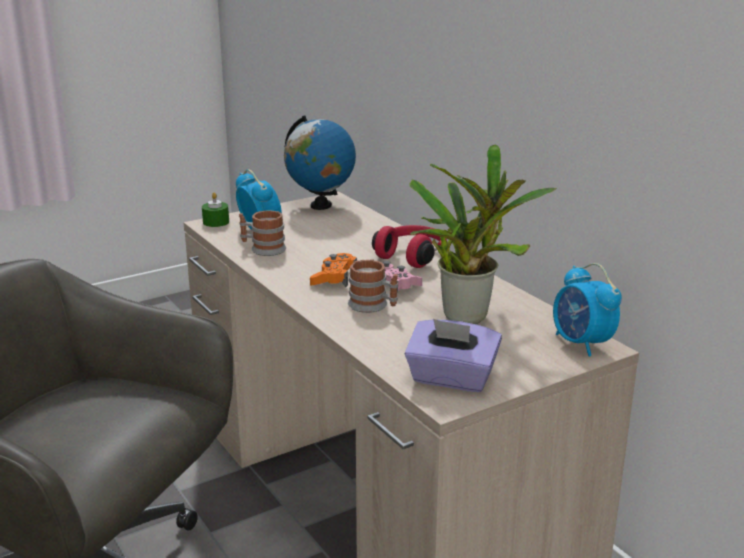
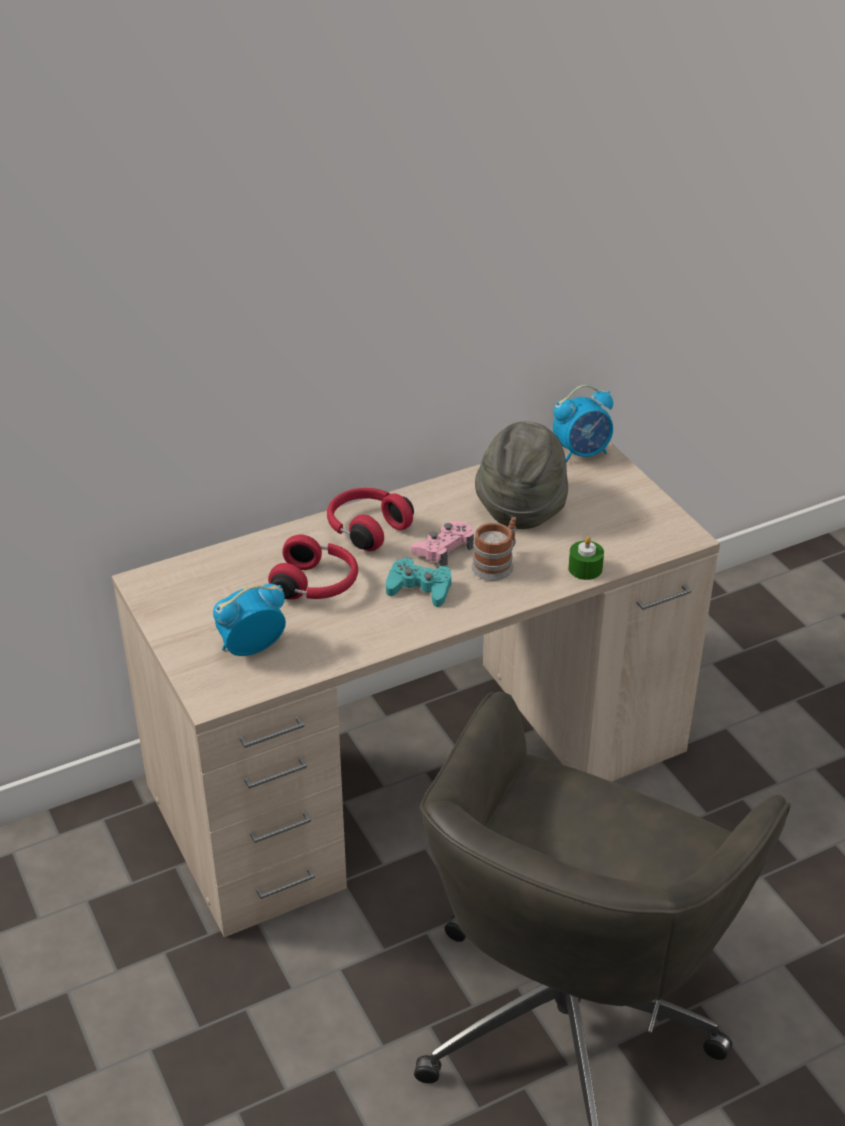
camera: 85 degrees left, 15 degrees up
green candle [202,192,229,227] -> green candle moved to [568,536,604,580]
mug [239,210,286,256] -> none
globe [284,115,356,210] -> none
orange game controller [310,253,357,287] -> turquoise game controller [386,558,452,607]
purple tissue box [405,319,502,392] -> none
potted plant [409,144,556,324] -> grey hat [475,421,568,529]
none -> red headphones [268,535,358,600]

